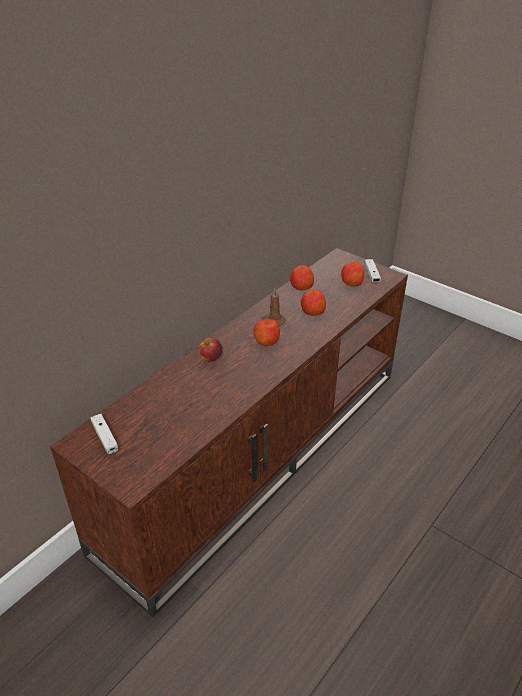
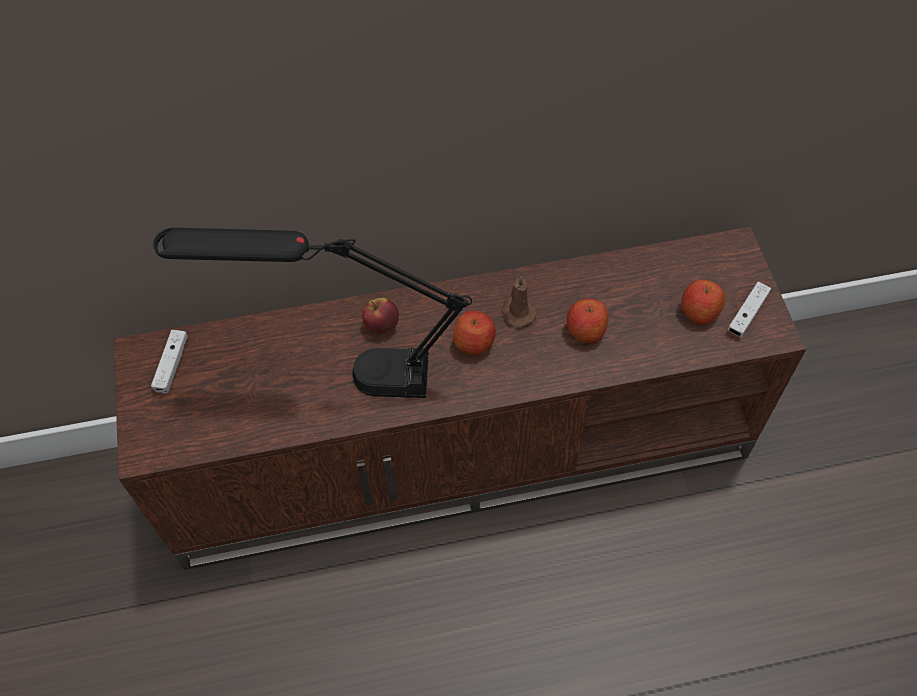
camera: 40 degrees right, 20 degrees up
apple [290,265,314,290] -> none
none -> black table lamp [153,228,472,398]

